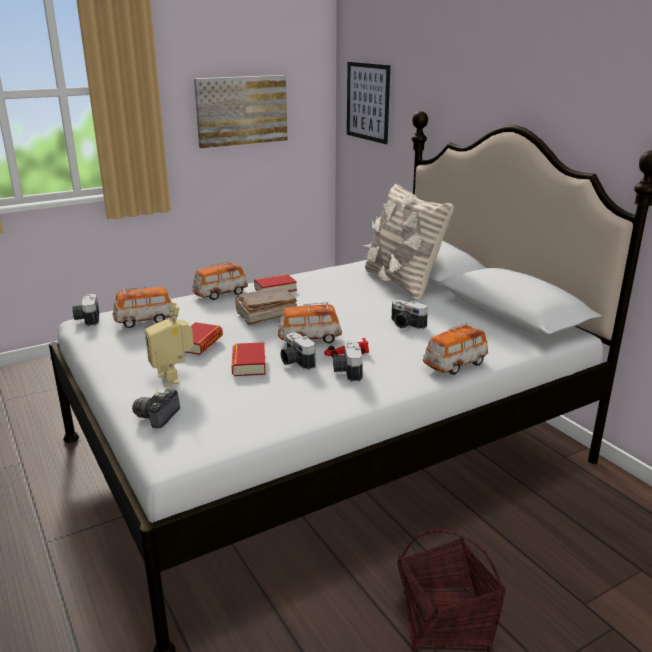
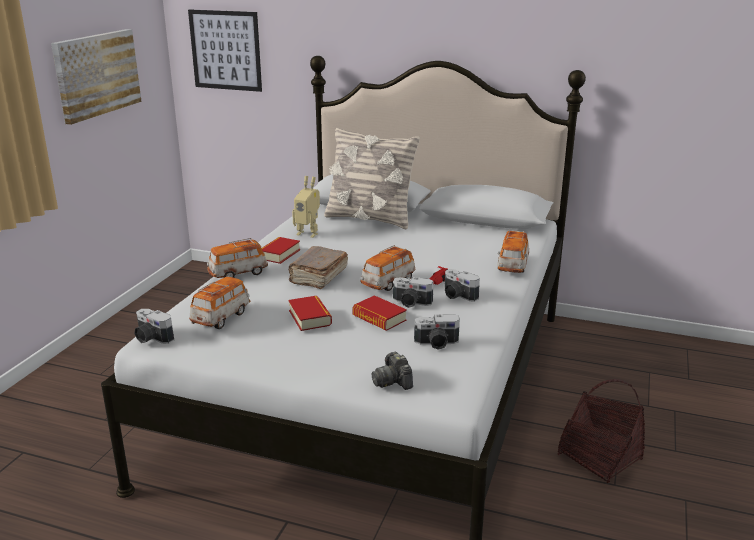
camera: 40 degrees left, 0 degrees up
toy robot [145,302,194,387] -> toy robot moved to [292,176,320,238]
toy car [192,261,248,300] -> toy car turned 45 degrees clockwise [207,238,268,278]
camera [392,300,428,329] -> camera moved to [414,314,460,350]

